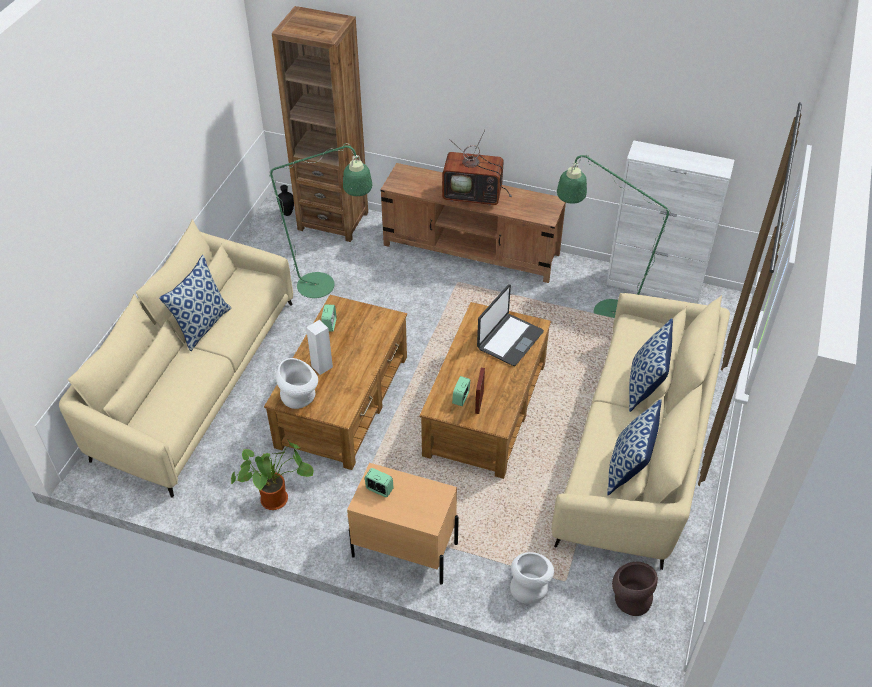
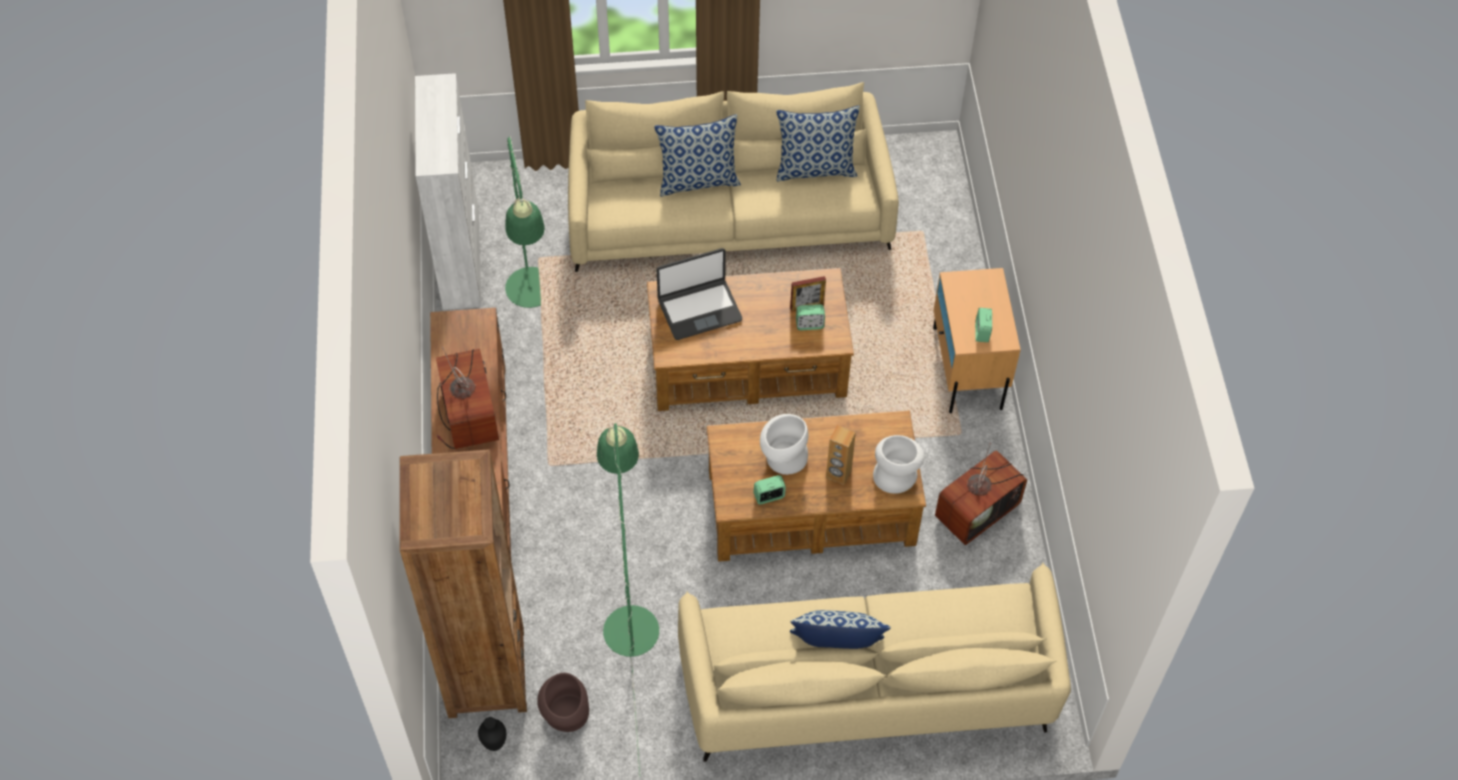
camera: 115 degrees left, 10 degrees up
potted plant [231,439,314,510] -> television [935,443,1027,545]
white speaker [306,320,333,375] -> brown speaker [826,425,856,485]
laptop [477,284,544,366] -> laptop turned 150 degrees clockwise [657,248,742,340]
white vase [510,552,554,604] -> white vase moved to [760,414,809,475]
brown vase [612,562,658,616] -> brown vase moved to [537,673,589,732]

